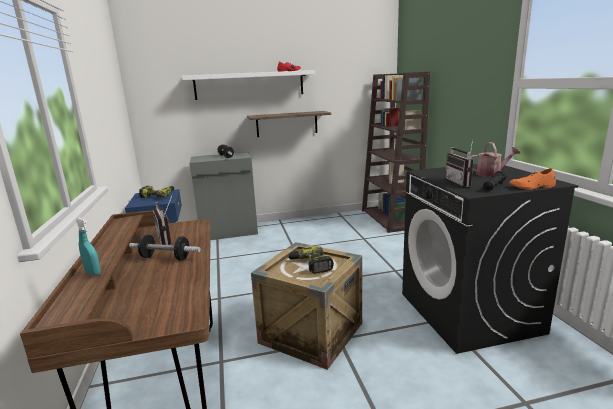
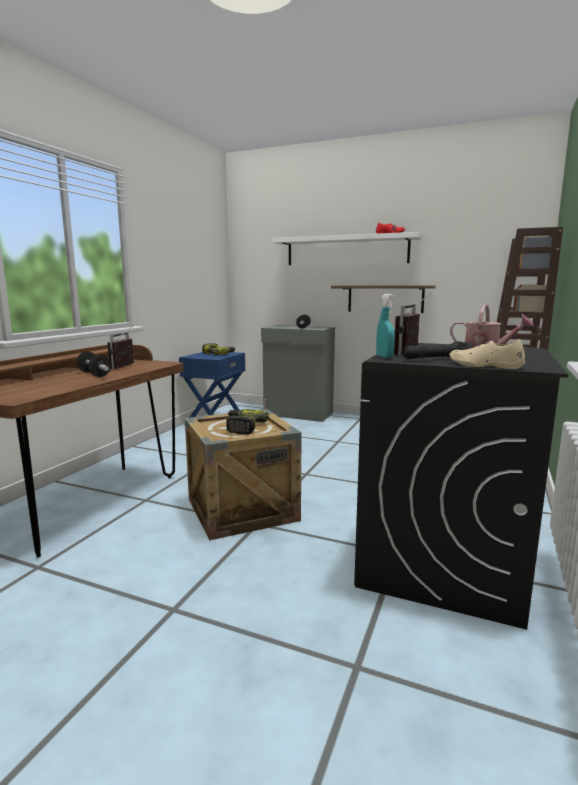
camera: 35 degrees right, 5 degrees down
turquoise spray bottle [75,218,101,276] -> turquoise spray bottle moved to [376,294,395,358]
orange shoe [509,168,556,190] -> beige shoe [449,339,525,369]

